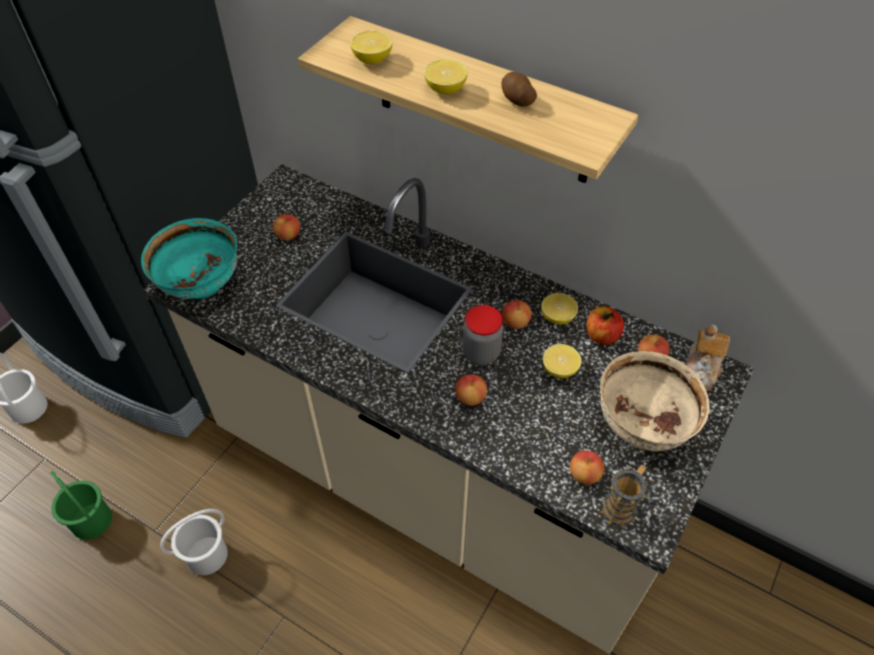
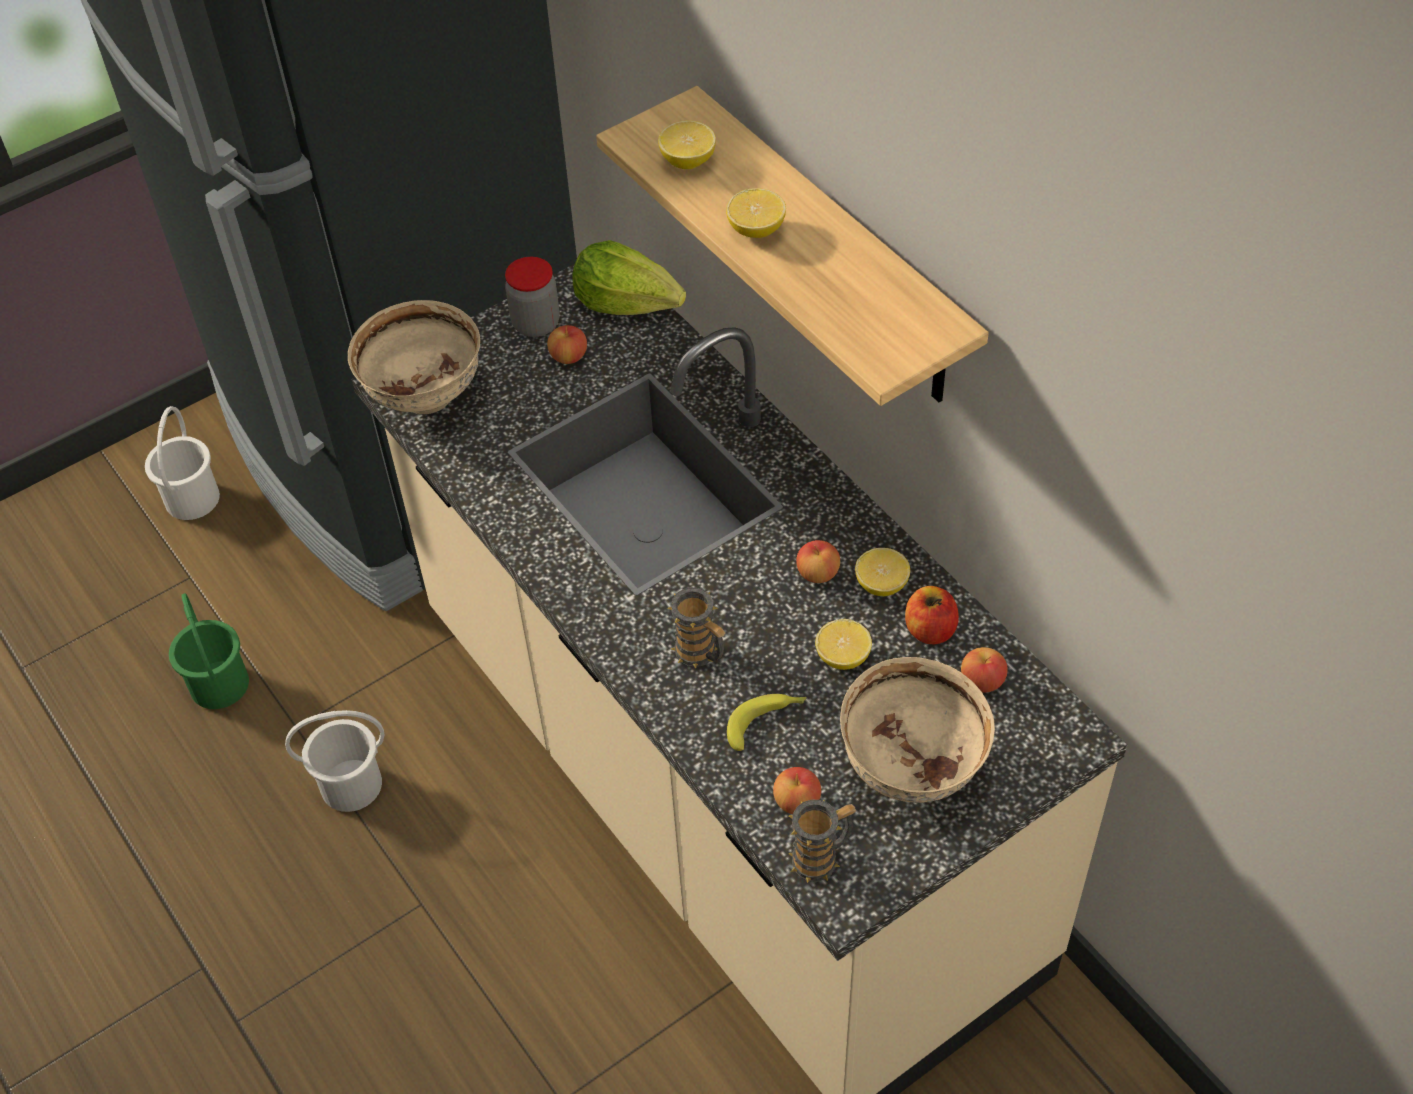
camera: 25 degrees right, 0 degrees up
turquoise bowl [141,218,237,299] -> beige bowl [348,300,480,414]
apple [455,374,487,406] -> mug [667,587,726,669]
jar [463,305,503,365] -> jar moved to [505,257,560,337]
potato [502,72,537,107] -> none
teapot [686,325,730,391] -> none
none -> lettuce [572,240,686,315]
none -> banana [727,694,807,751]

